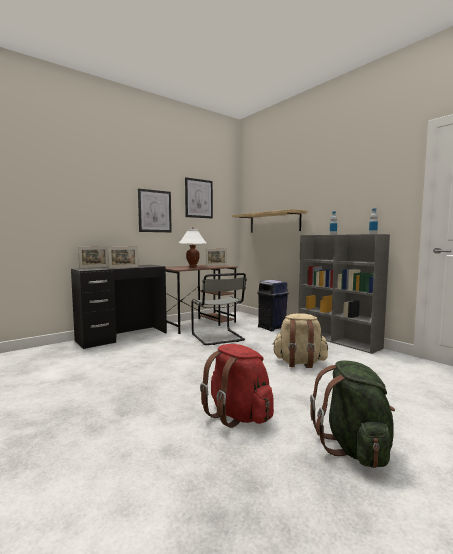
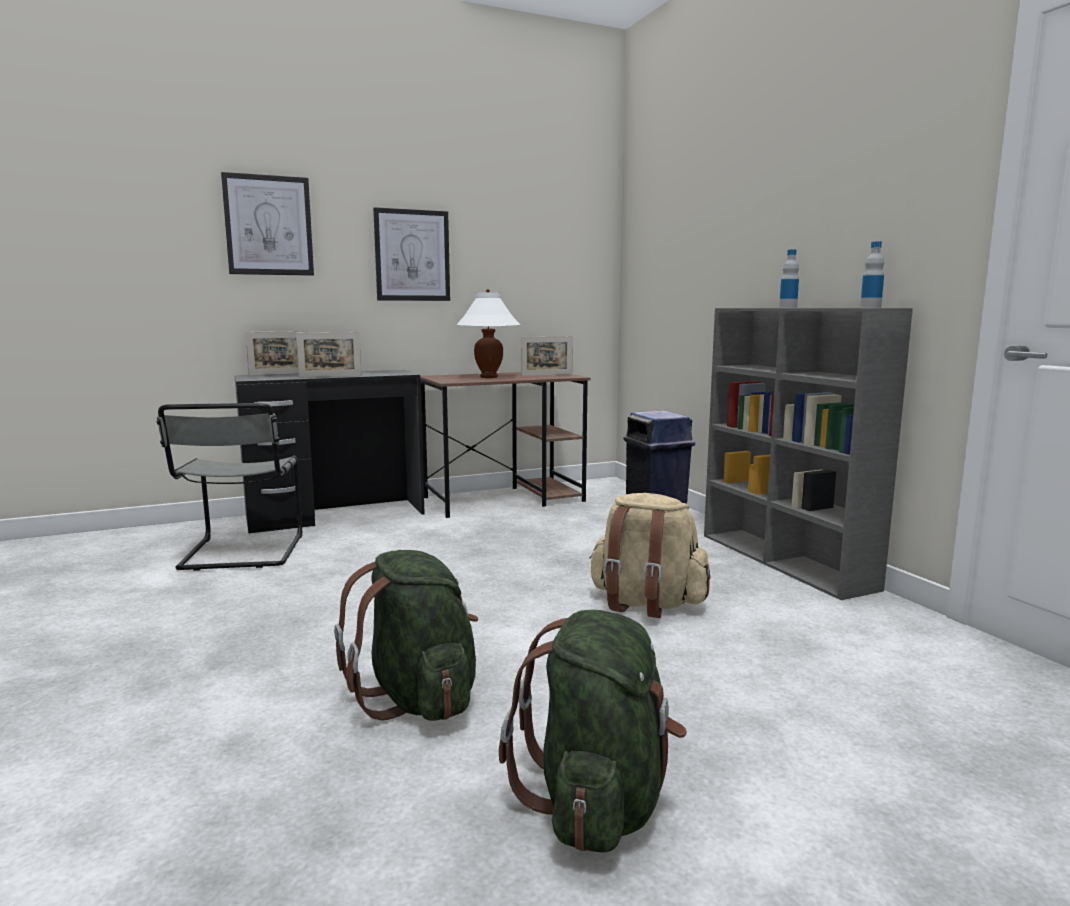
camera: 15 degrees right, 5 degrees up
picture [185,177,213,218] -> picture moved to [221,172,314,276]
grey chair [191,273,247,345] -> grey chair moved to [156,403,303,571]
red backpack [200,344,274,428] -> green backpack [334,550,478,721]
shelf [232,209,307,232] -> none

